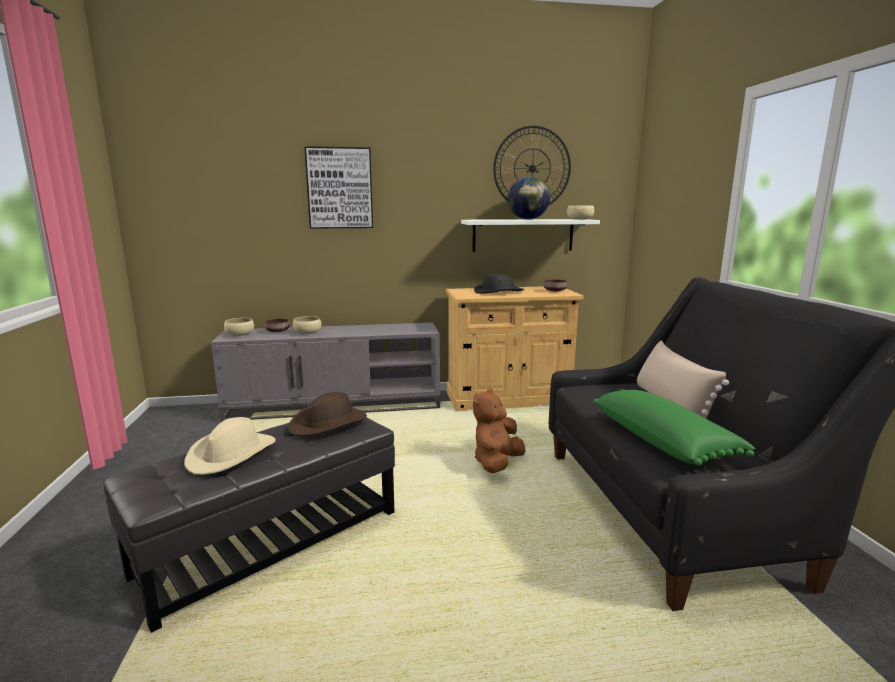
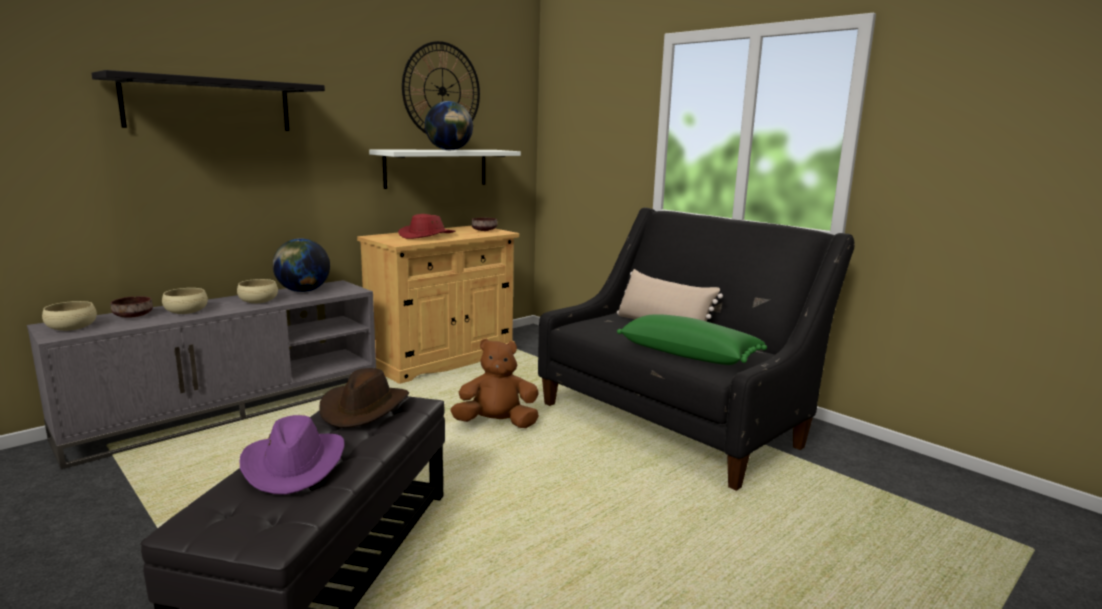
camera: 35 degrees left, 0 degrees up
beige hat [184,417,276,475] -> purple hat [240,415,345,495]
picture [304,146,373,229] -> black shelf [91,70,325,131]
brown plush toy [473,389,525,473] -> brown plush toy turned 90 degrees clockwise [450,338,539,428]
black hat [474,273,524,294] -> red hat [398,214,456,239]
beige bowl [567,206,594,220] -> beige bowl moved to [237,279,278,303]
none -> globe [273,239,330,292]

